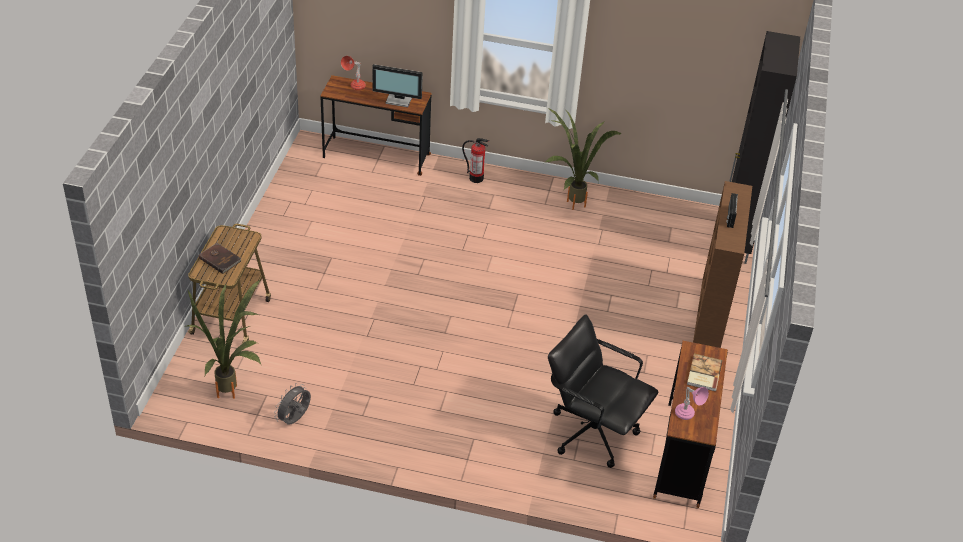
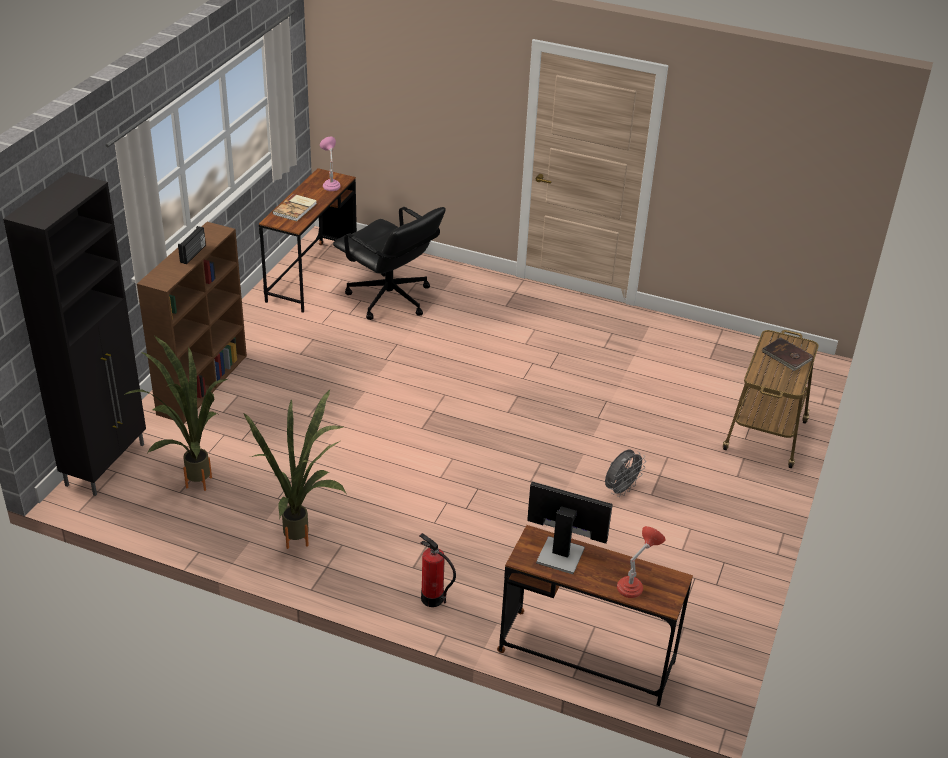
camera: 170 degrees left, 5 degrees down
potted plant [187,280,262,399] -> potted plant moved to [124,335,227,491]
grey fan [274,383,311,425] -> grey fan moved to [605,450,646,497]

